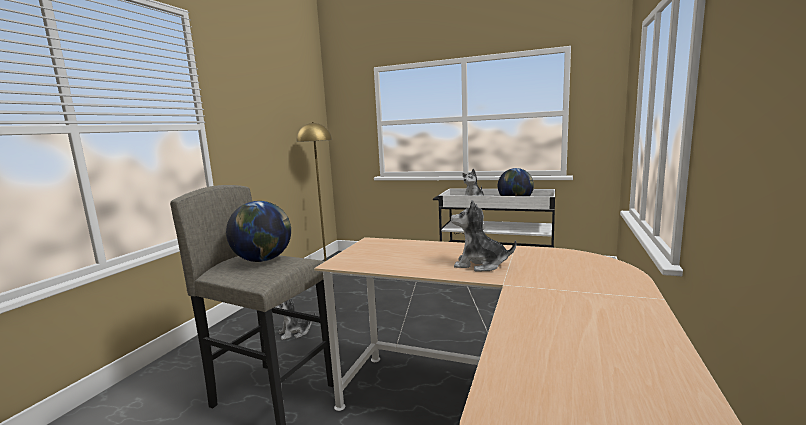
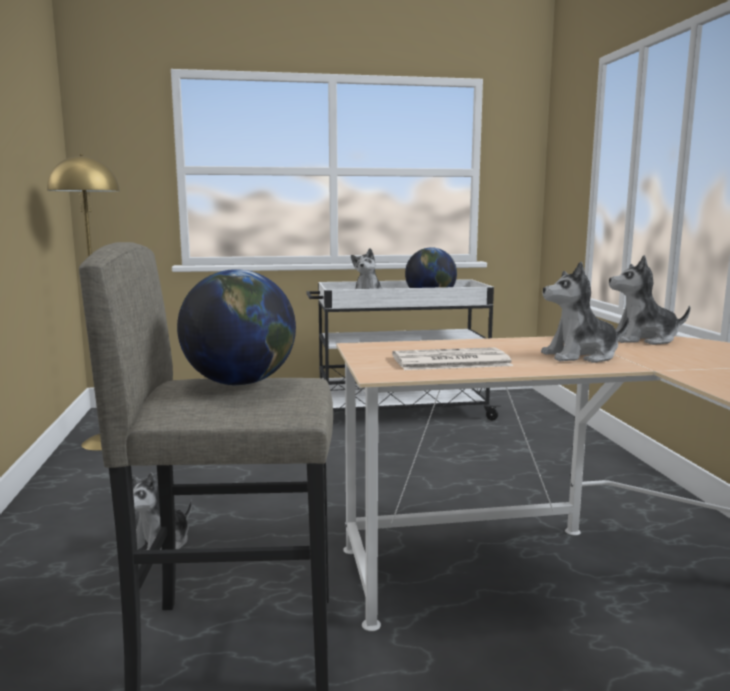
camera: 30 degrees left, 0 degrees up
none -> newspaper [392,347,513,370]
none -> plush toy [609,255,690,345]

